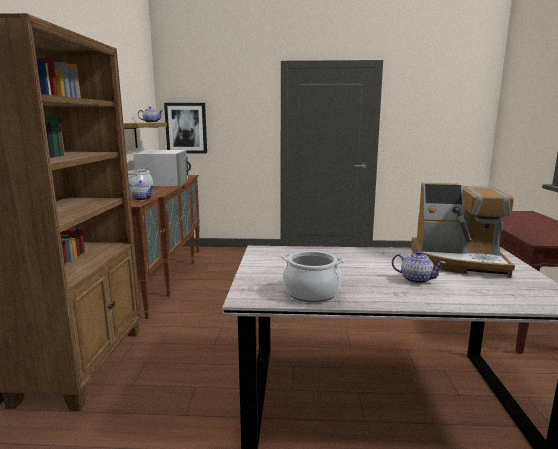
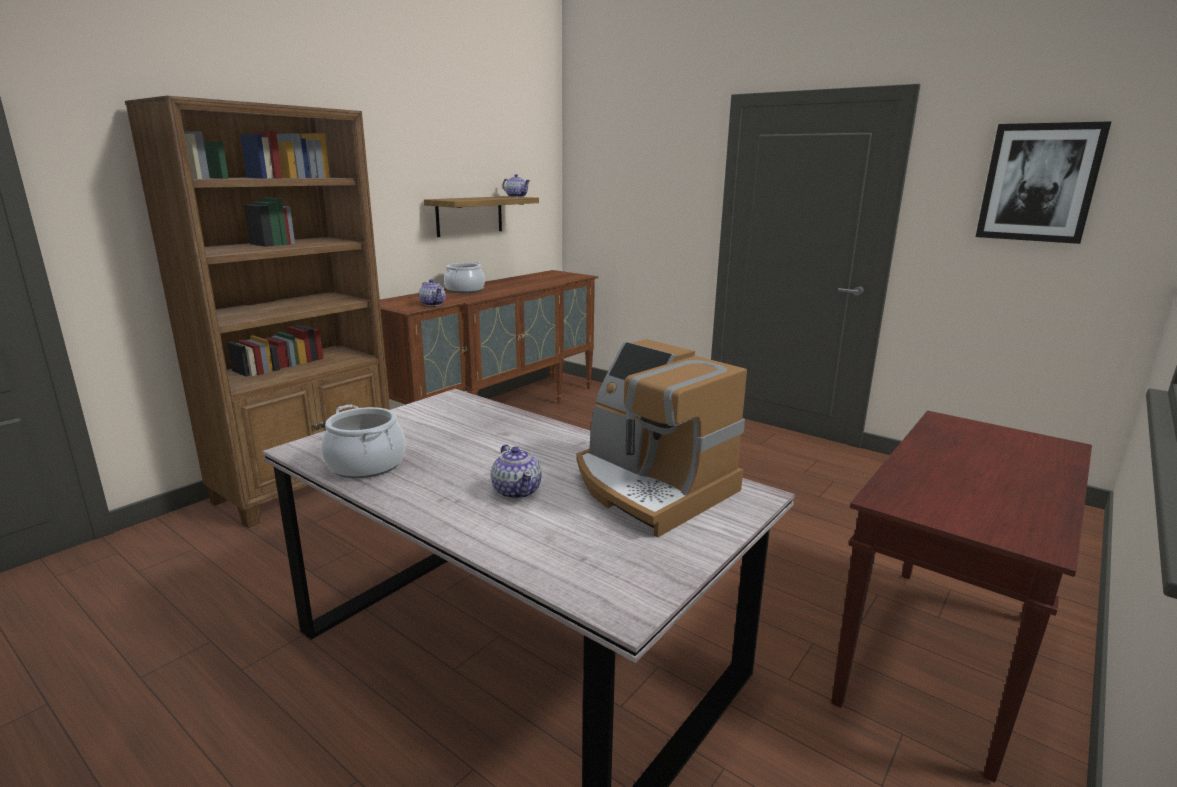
camera: 35 degrees right, 5 degrees up
white microwave [133,150,191,186] -> none
picture [164,103,207,153] -> picture moved to [976,121,1111,244]

